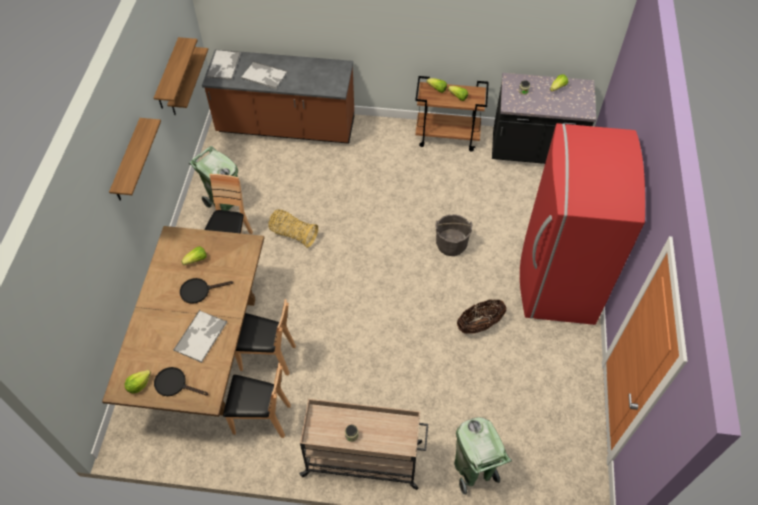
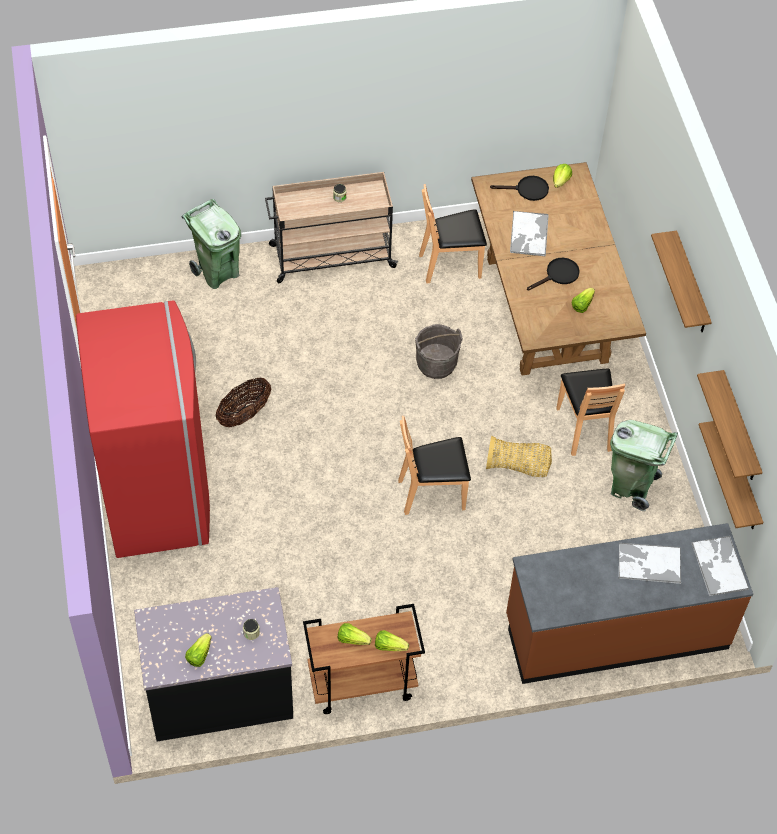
camera: 160 degrees right, 0 degrees up
brown chair [235,299,296,376] -> brown chair moved to [398,416,471,515]
grey bucket [435,214,473,256] -> grey bucket moved to [415,324,463,379]

